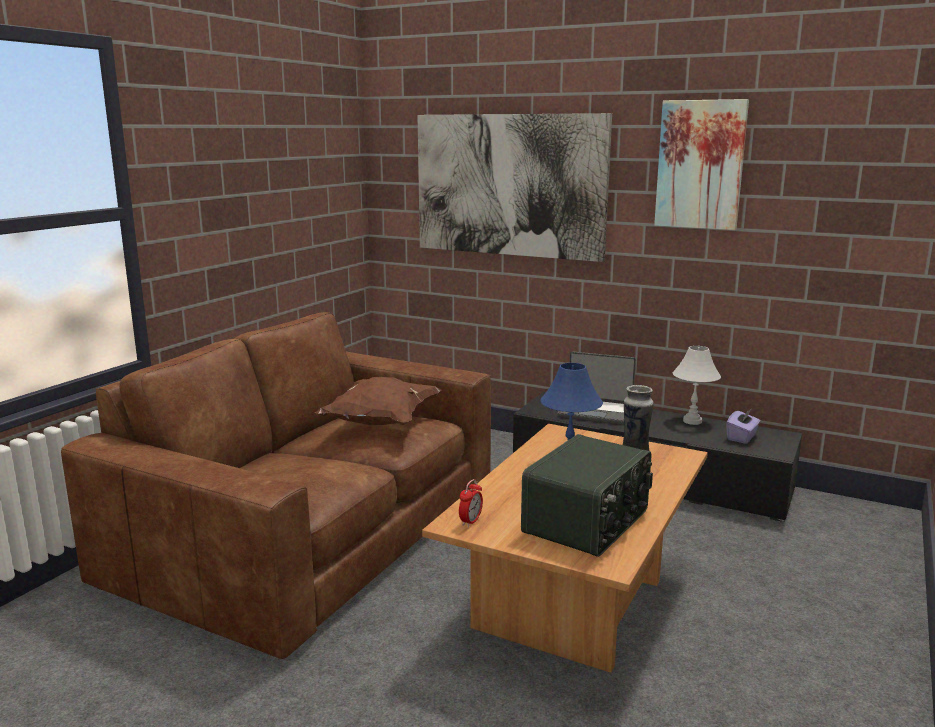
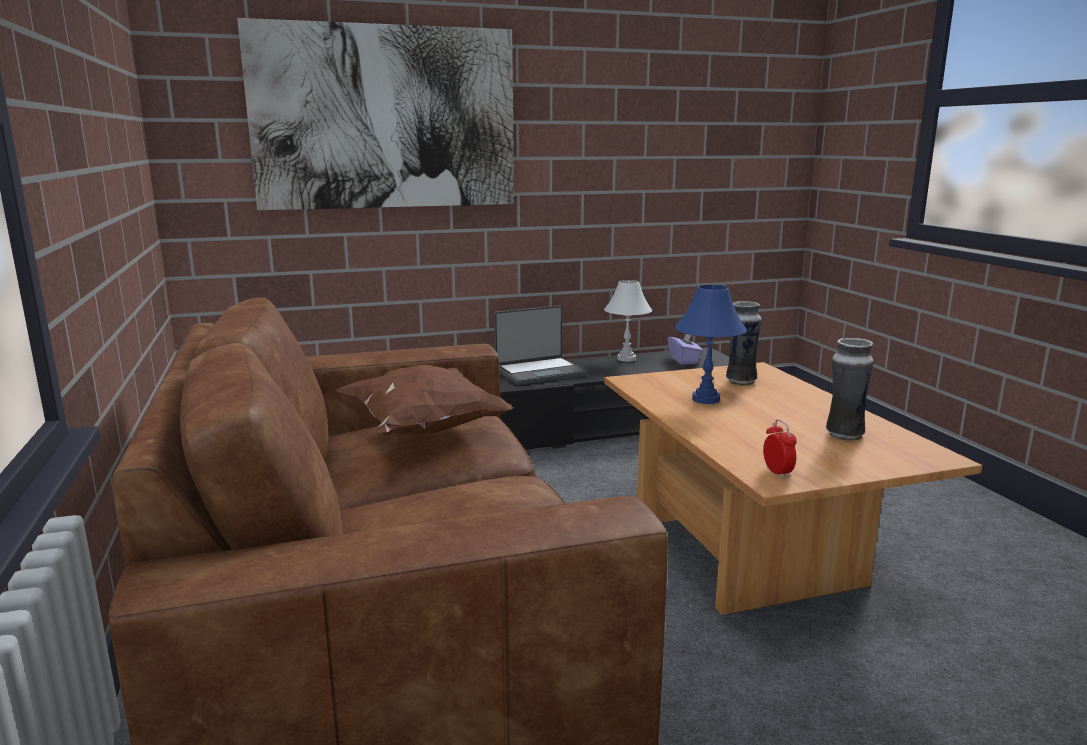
camera: 45 degrees left, 0 degrees up
radio [521,434,653,557] -> vase [826,338,874,441]
picture [654,99,749,230] -> none

